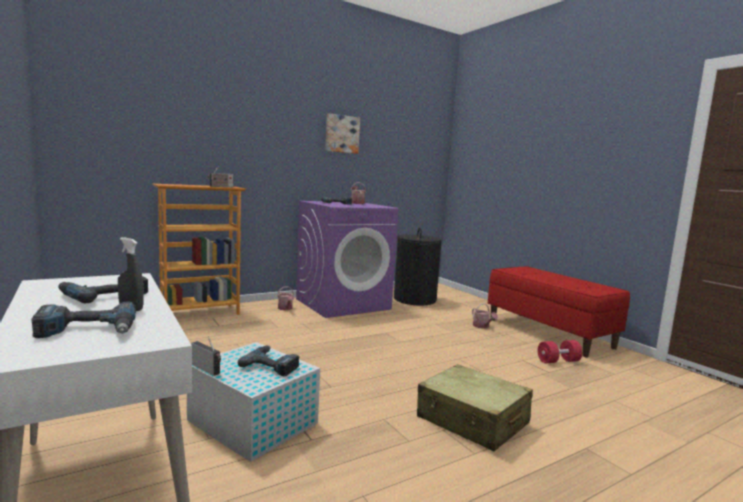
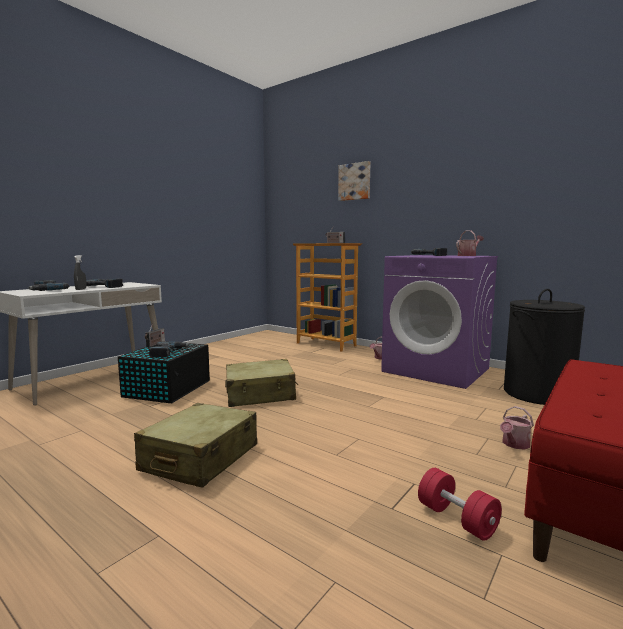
camera: 70 degrees right, 0 degrees up
white storage box [187,342,320,462] -> black storage box [118,341,210,403]
picture [325,113,360,154] -> picture moved to [338,161,370,201]
none -> beige suitcase [225,359,298,407]

